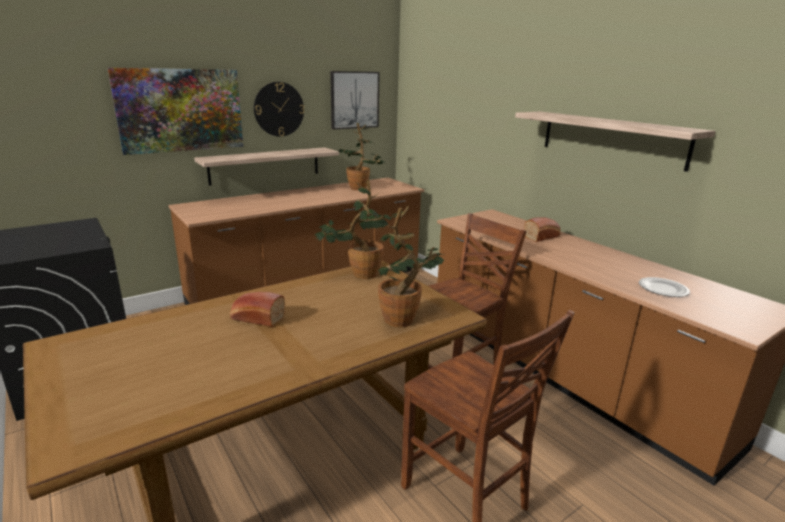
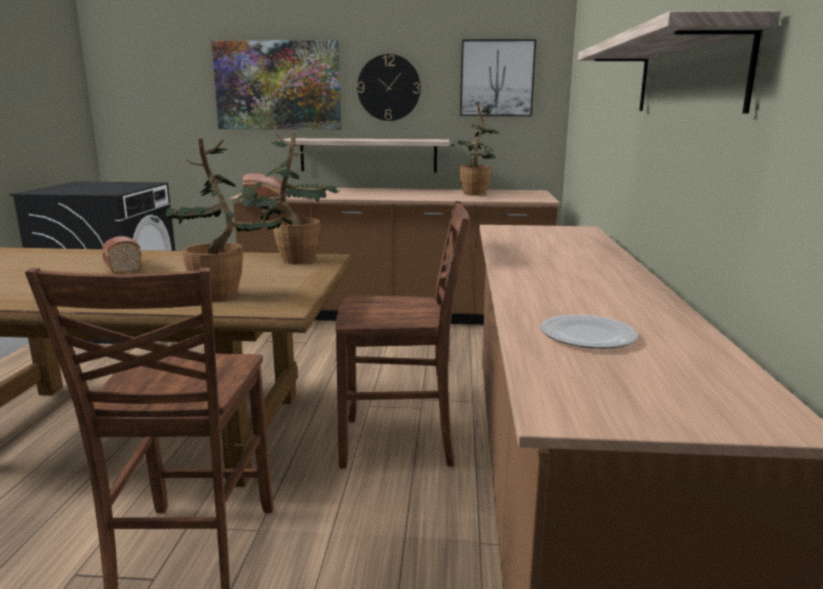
camera: 40 degrees right, 5 degrees down
bread [524,217,561,242] -> bread moved to [243,173,282,197]

